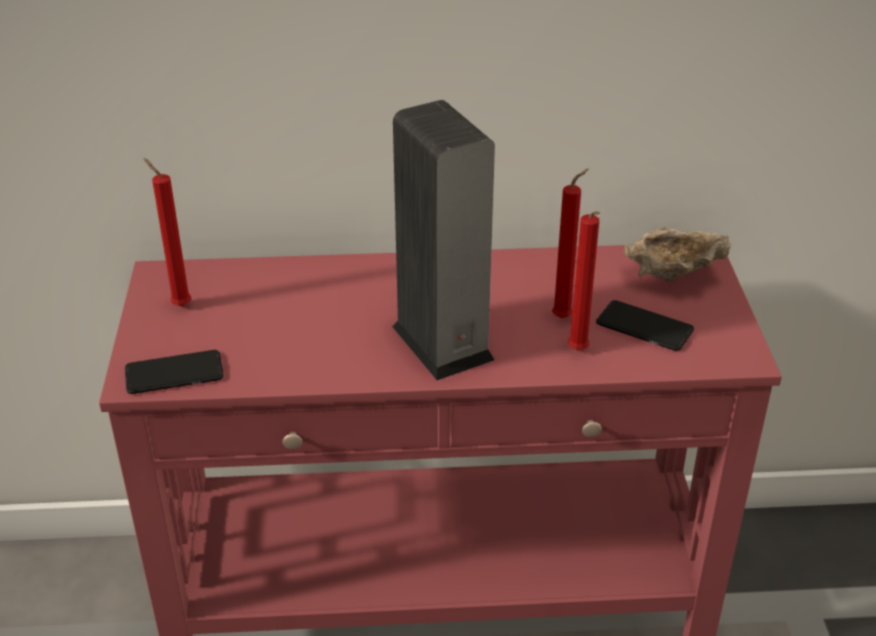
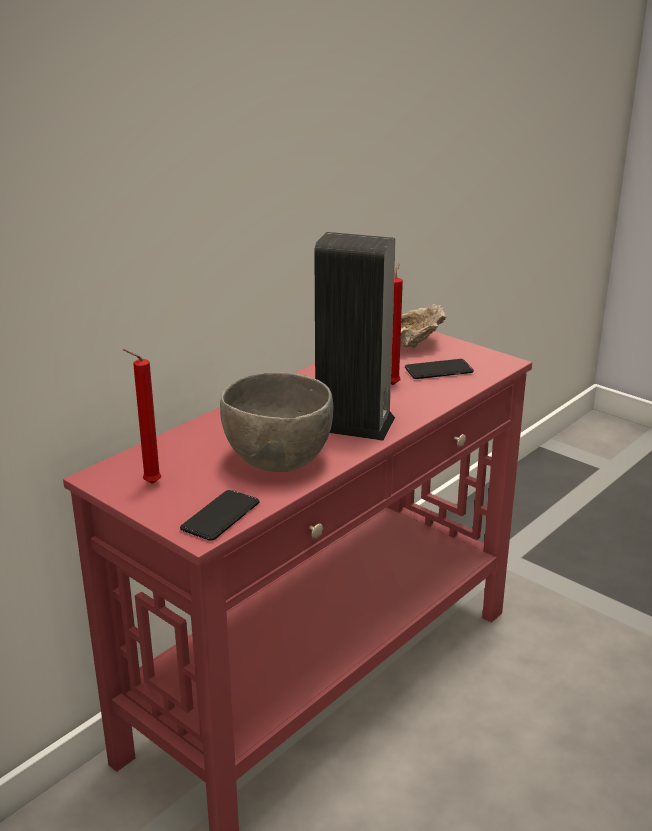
camera: 45 degrees left, 10 degrees down
red candle [568,211,600,350] -> none
none -> grey bowl [220,372,333,472]

